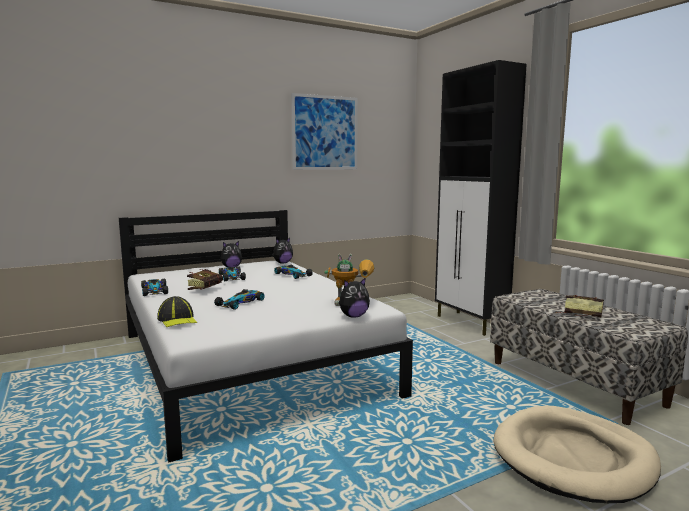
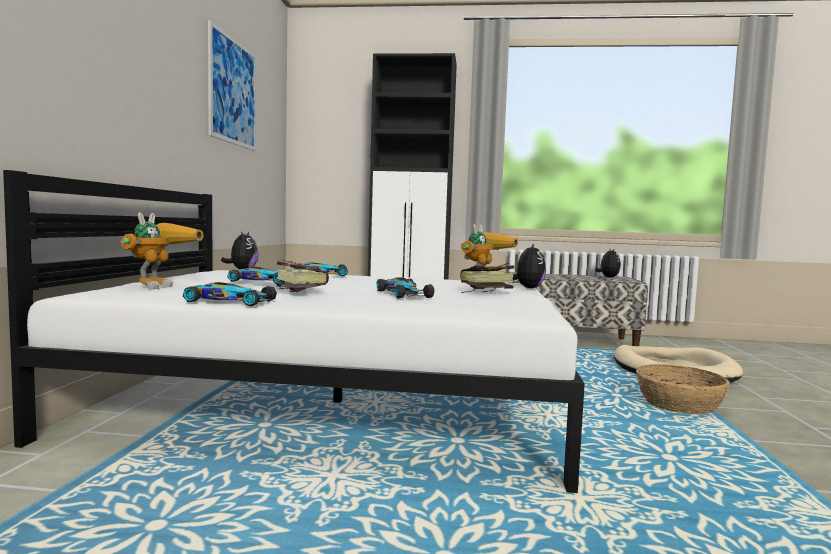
camera: 55 degrees left, 5 degrees down
cap [157,296,197,327] -> none
plush toy [221,241,242,268] -> plush toy moved to [595,248,621,278]
book [555,295,604,317] -> book moved to [460,263,514,293]
none -> toy robot [120,212,204,289]
none -> basket [636,364,730,414]

